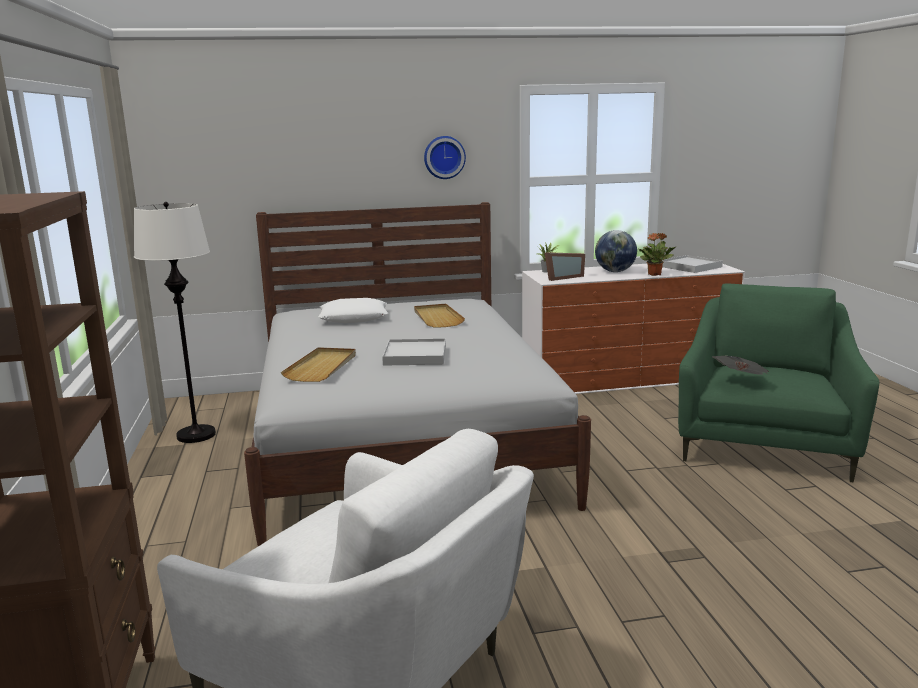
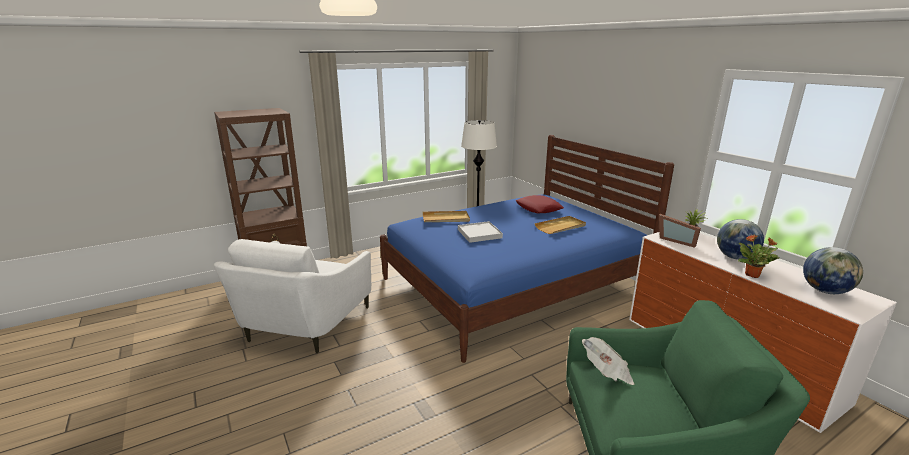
camera: 70 degrees right, 5 degrees up
white bed [244,202,591,546] -> blue bed [380,135,674,363]
white pillow [318,298,388,323] -> red pillow [516,195,564,213]
wall clock [424,136,466,179] -> none
white tray [662,255,723,273] -> globe [803,247,863,294]

